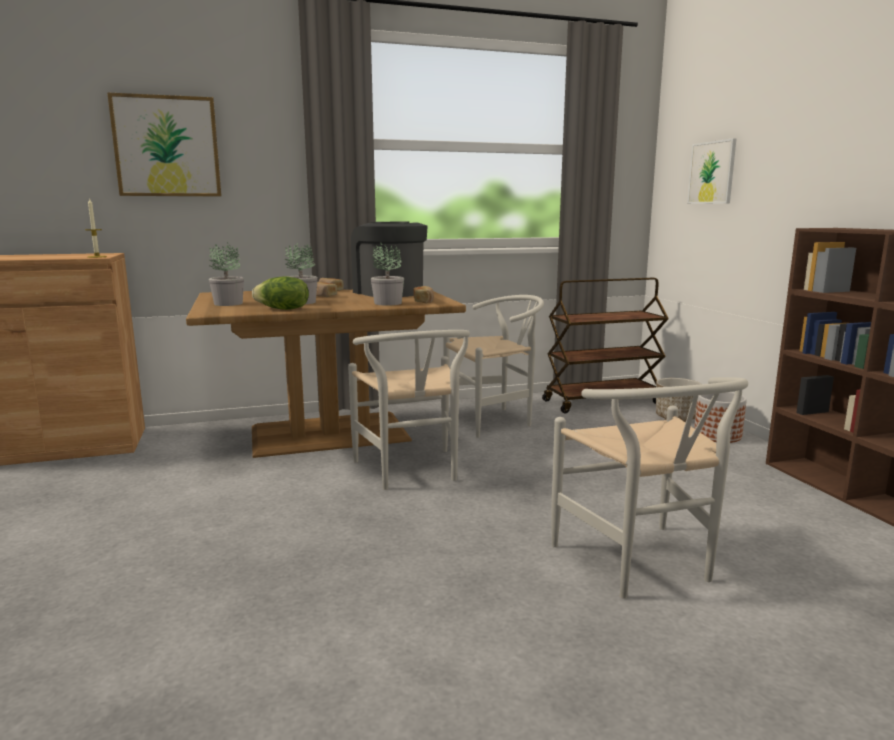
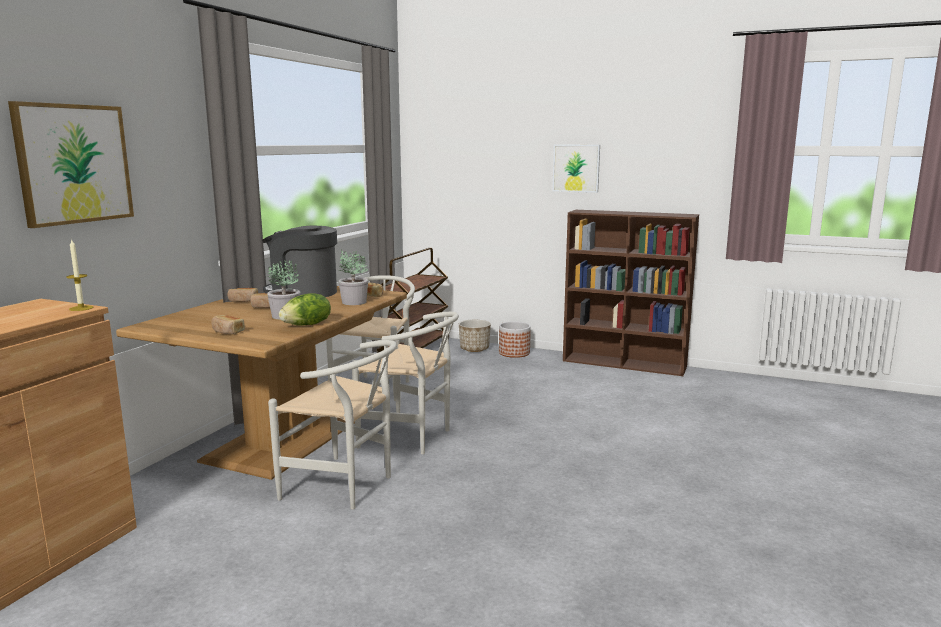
camera: 50 degrees left, 0 degrees up
potted plant [209,242,244,306] -> bread [211,315,245,335]
white chair [552,377,748,599] -> white chair moved to [268,340,397,509]
picture [687,138,737,204] -> picture moved to [552,145,600,193]

